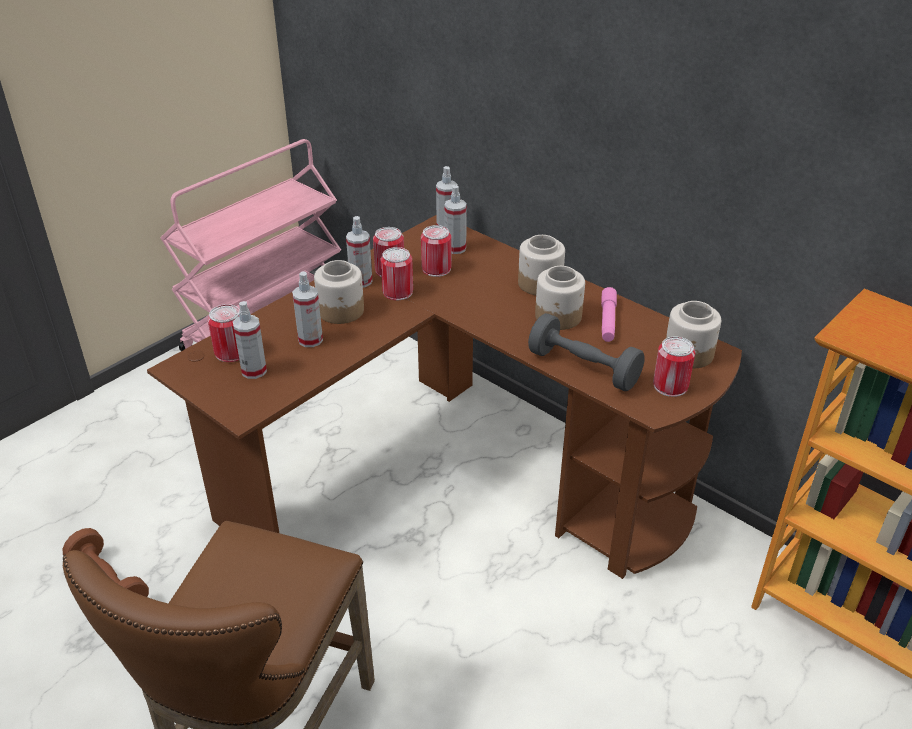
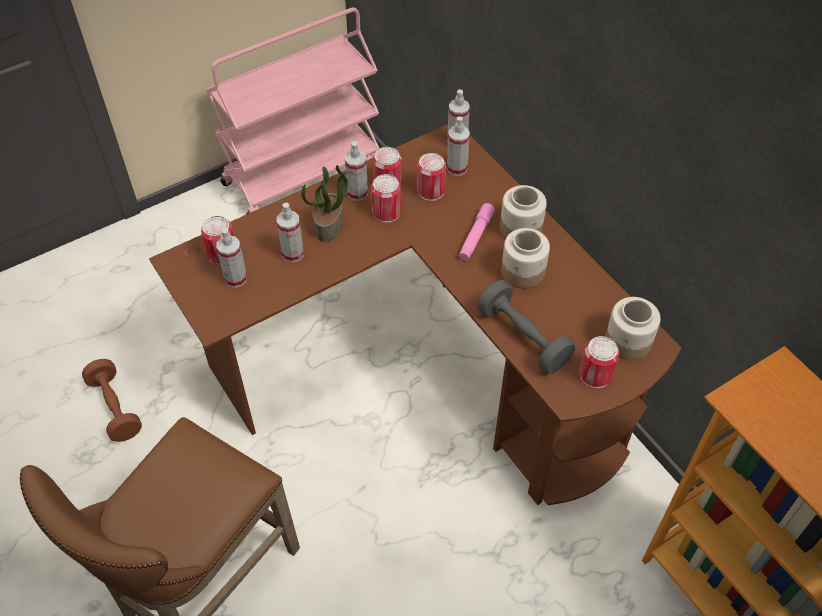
camera: 15 degrees right, 15 degrees up
jar [314,260,364,324] -> potted plant [301,165,348,242]
pink flashlight [601,287,617,342] -> pink flashlight moved to [459,203,495,261]

